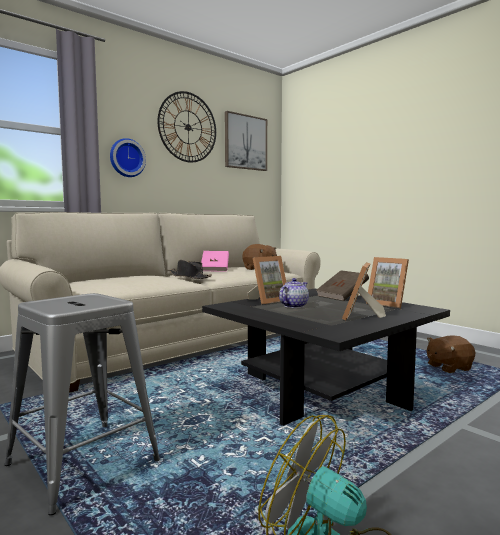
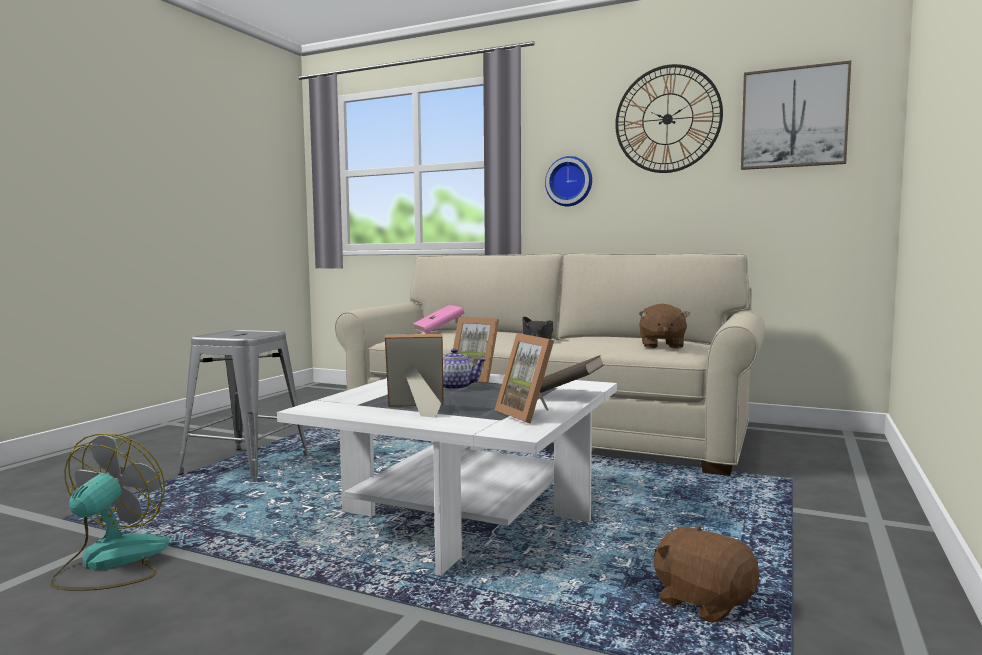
camera: 65 degrees right, 0 degrees up
pink book [201,251,229,272] -> pink book moved to [413,305,464,334]
black coffee table [202,289,450,426] -> white coffee table [277,374,617,575]
picture frame [366,257,409,308] -> picture frame turned 45 degrees counterclockwise [495,333,554,424]

